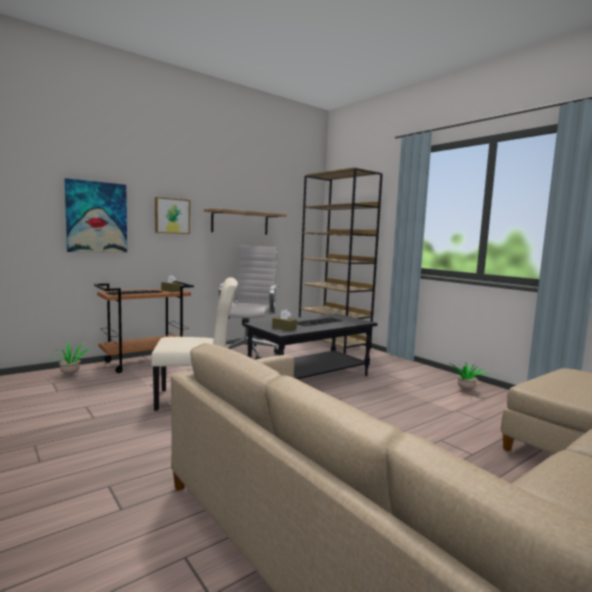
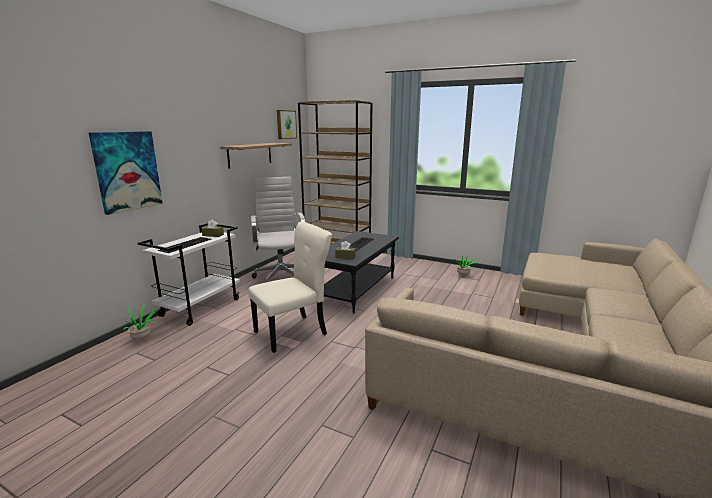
camera: 25 degrees left, 10 degrees up
brown cart [94,281,194,373] -> white cart [138,223,240,326]
picture [155,197,190,234] -> picture moved to [277,110,297,139]

